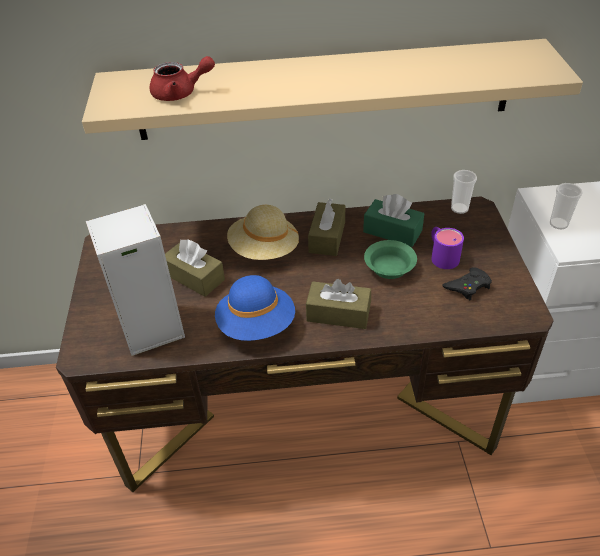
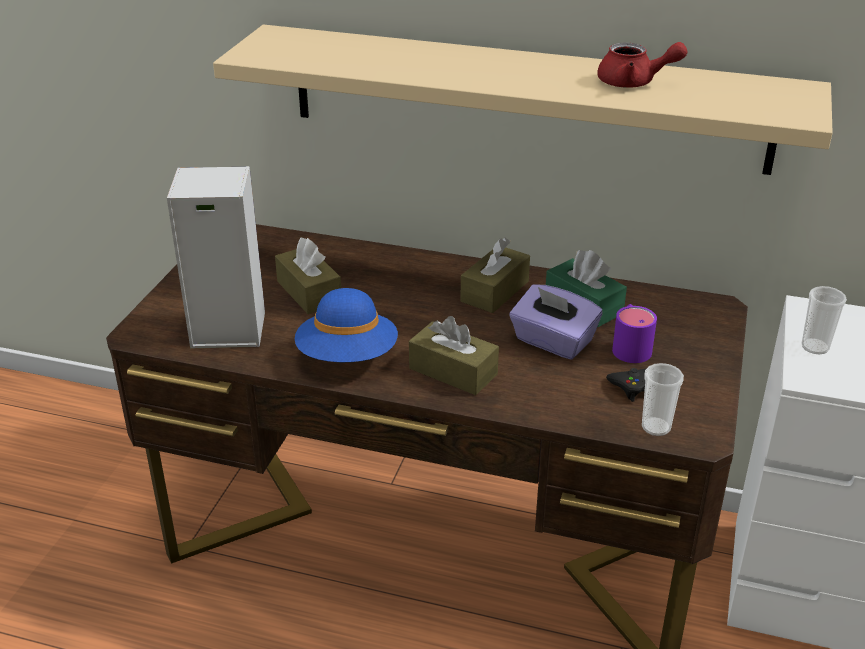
camera: 20 degrees right, 10 degrees down
red teapot [150,56,215,101] -> red teapot moved to [597,42,687,88]
beige hat [227,205,299,260] -> none
green bowl [364,240,417,279] -> purple tissue box [509,284,603,360]
cup [451,170,477,214] -> cup moved to [642,363,684,436]

